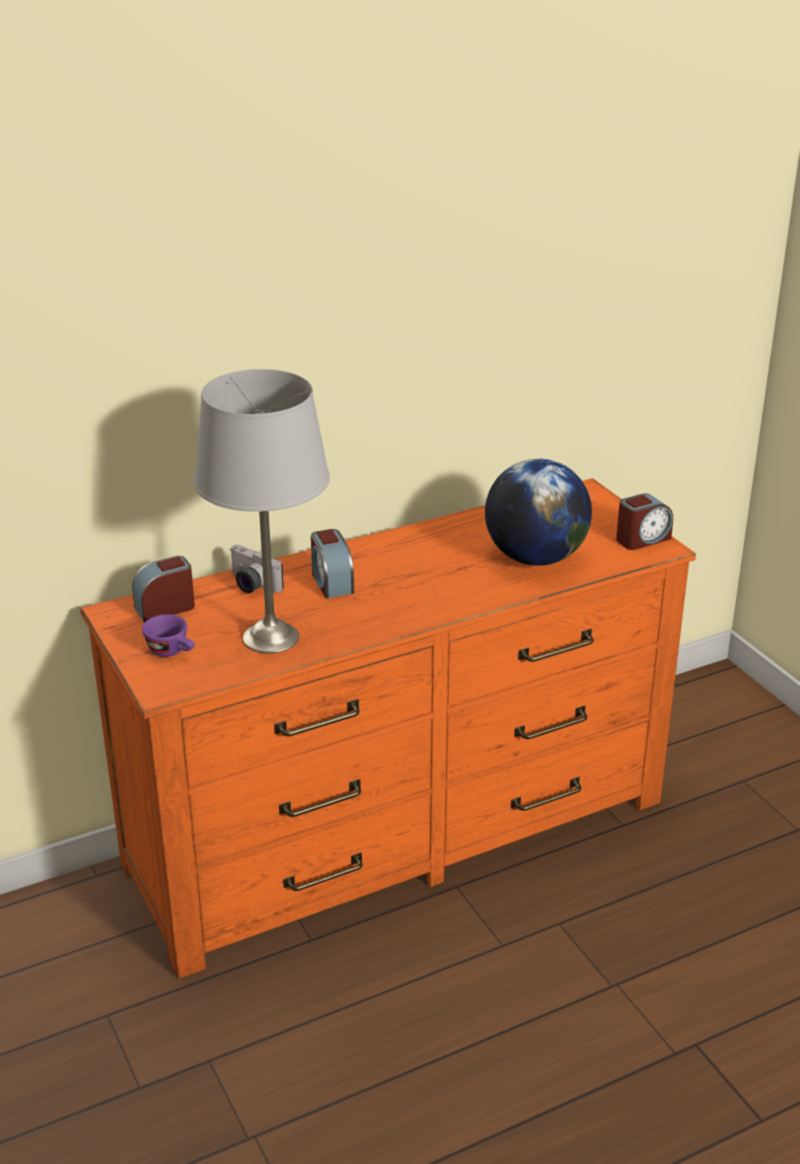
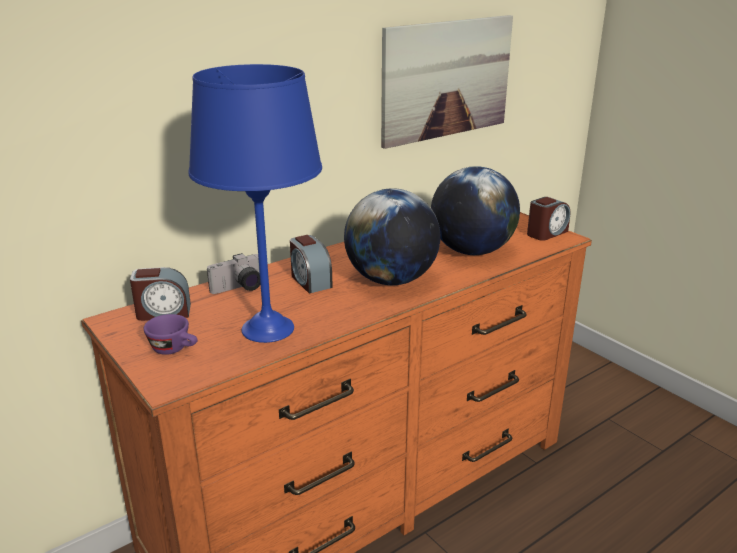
camera: 10 degrees left, 5 degrees down
alarm clock [132,556,195,622] -> alarm clock turned 150 degrees counterclockwise [130,267,191,321]
grey table lamp [194,369,330,653] -> blue table lamp [189,64,322,343]
camera [231,545,284,593] -> camera turned 60 degrees counterclockwise [207,253,260,294]
none -> globe [344,188,441,285]
none -> picture [381,15,513,149]

